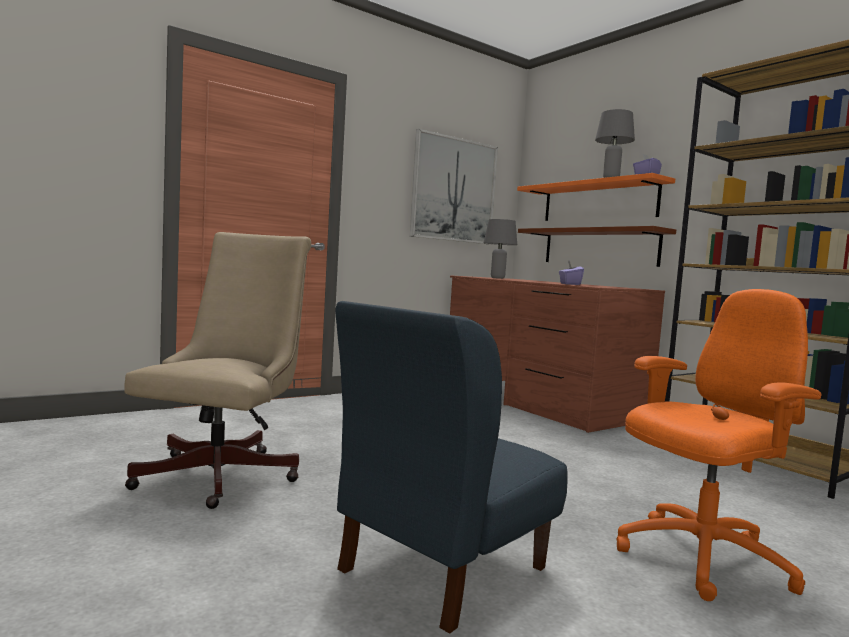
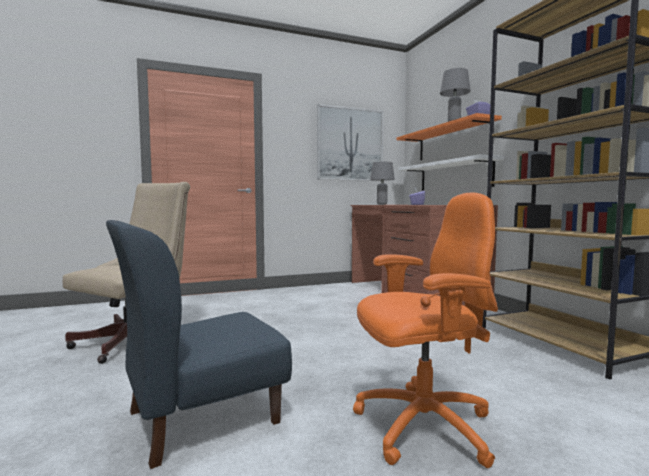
camera: 15 degrees right, 0 degrees up
brown shelf [518,226,676,267] -> white shelf [398,155,504,191]

